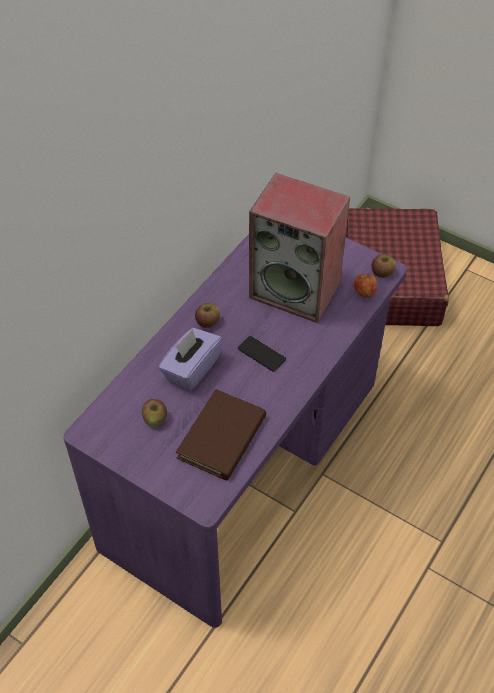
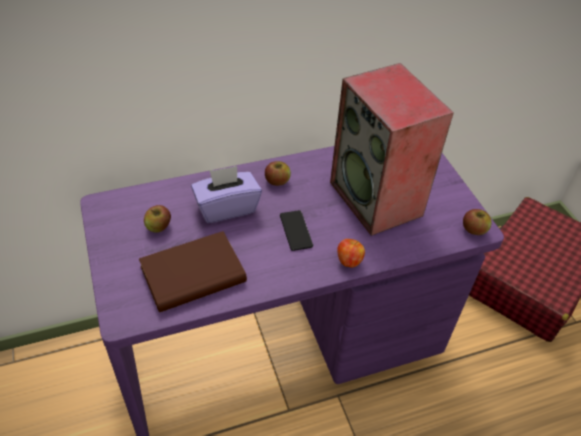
camera: 35 degrees right, 5 degrees down
apple [353,273,377,298] -> apple moved to [337,239,365,268]

